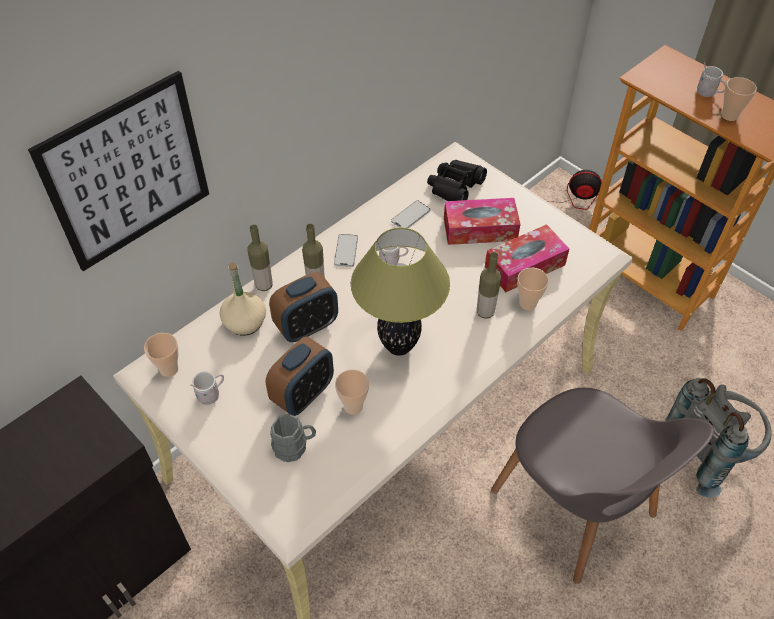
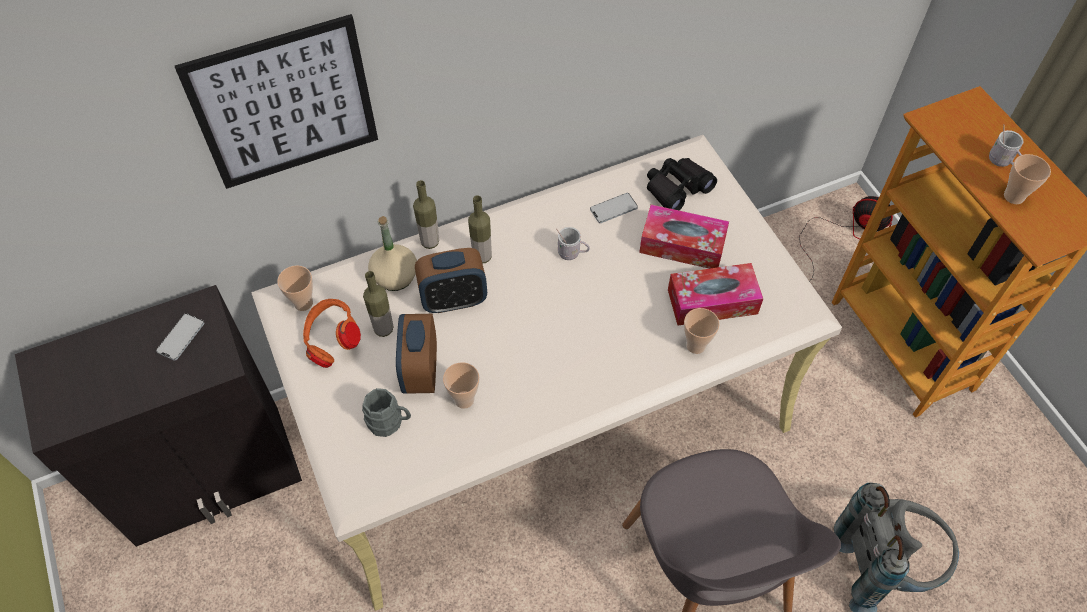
camera: 20 degrees right, 5 degrees up
white mug [191,371,224,405] -> orange headphones [303,299,361,368]
alarm clock [266,336,334,416] -> alarm clock turned 120 degrees clockwise [396,314,437,394]
phone [334,234,358,267] -> phone moved to [156,313,204,361]
table lamp [351,228,450,356] -> none
bottle [477,252,501,319] -> bottle moved to [363,271,393,337]

